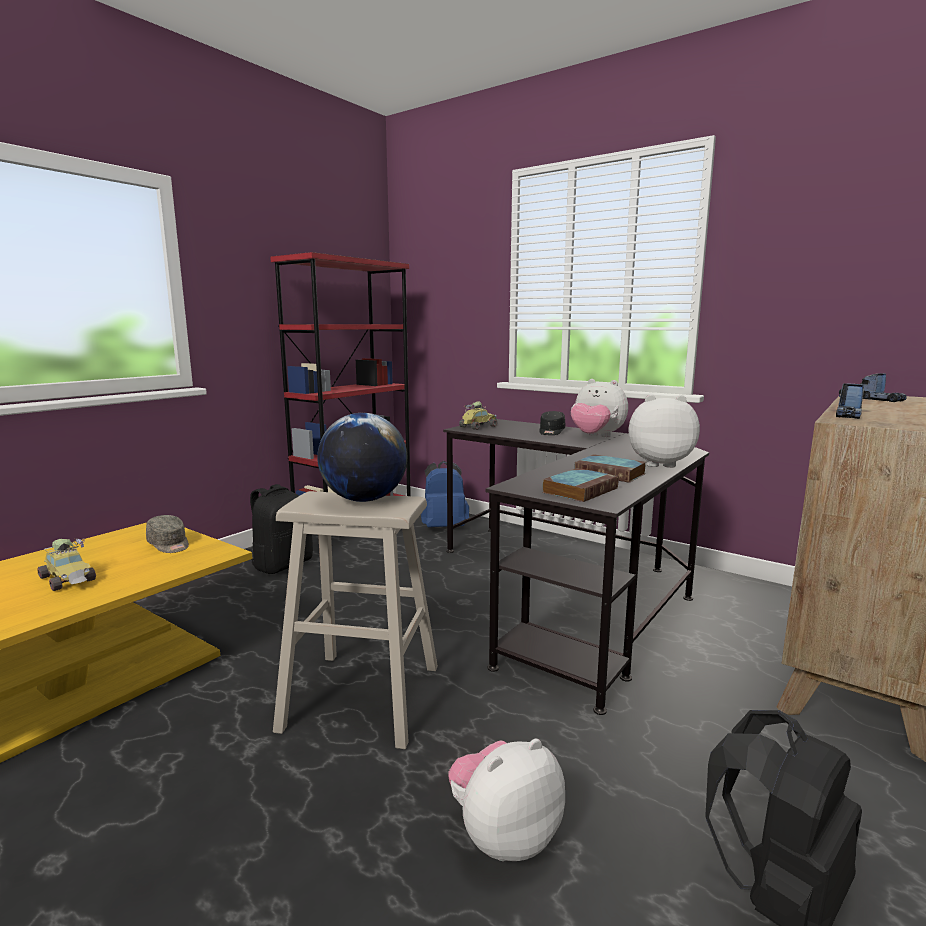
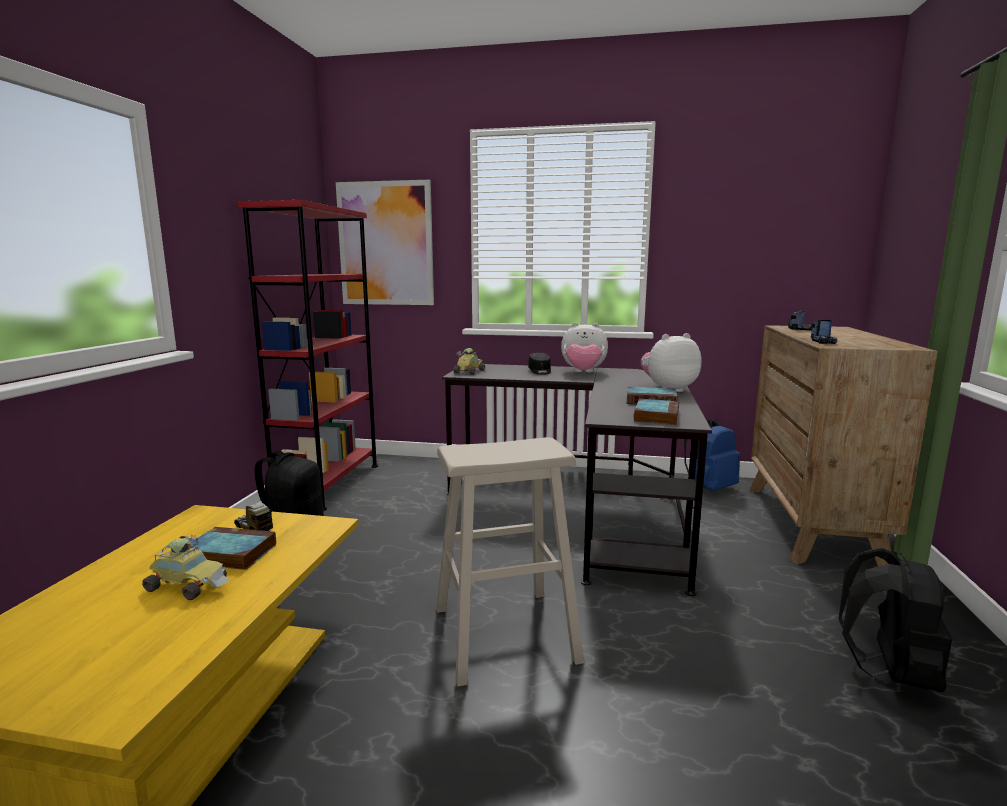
camera: 25 degrees left, 0 degrees up
grey cap [146,515,189,553] -> toy truck [234,501,273,531]
globe [317,413,407,502] -> none
blue backpack [421,461,469,527] -> blue backpack moved to [684,419,740,491]
plush toy [448,739,565,861] -> none
none -> book [188,527,276,570]
none -> picture [336,180,434,305]

